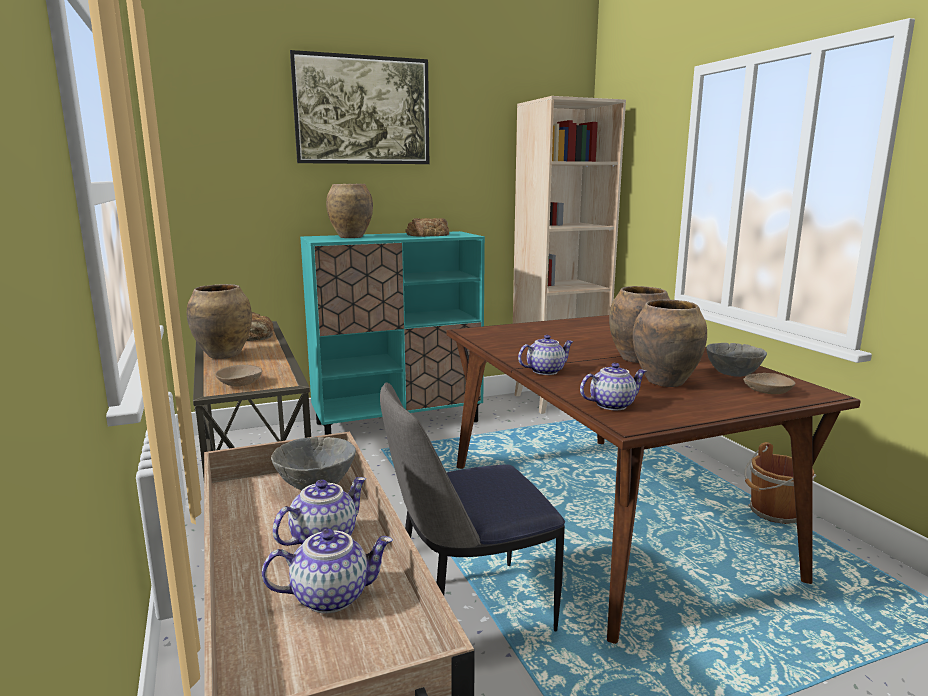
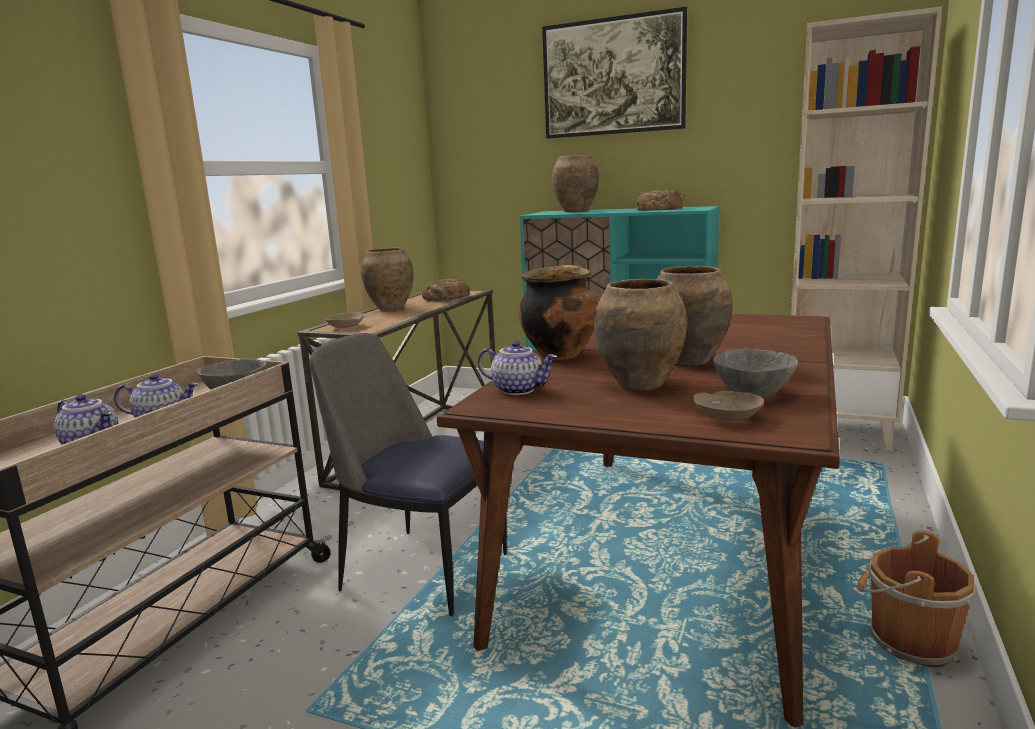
camera: 45 degrees right, 0 degrees up
teapot [518,335,574,375] -> cooking pot [519,265,597,360]

